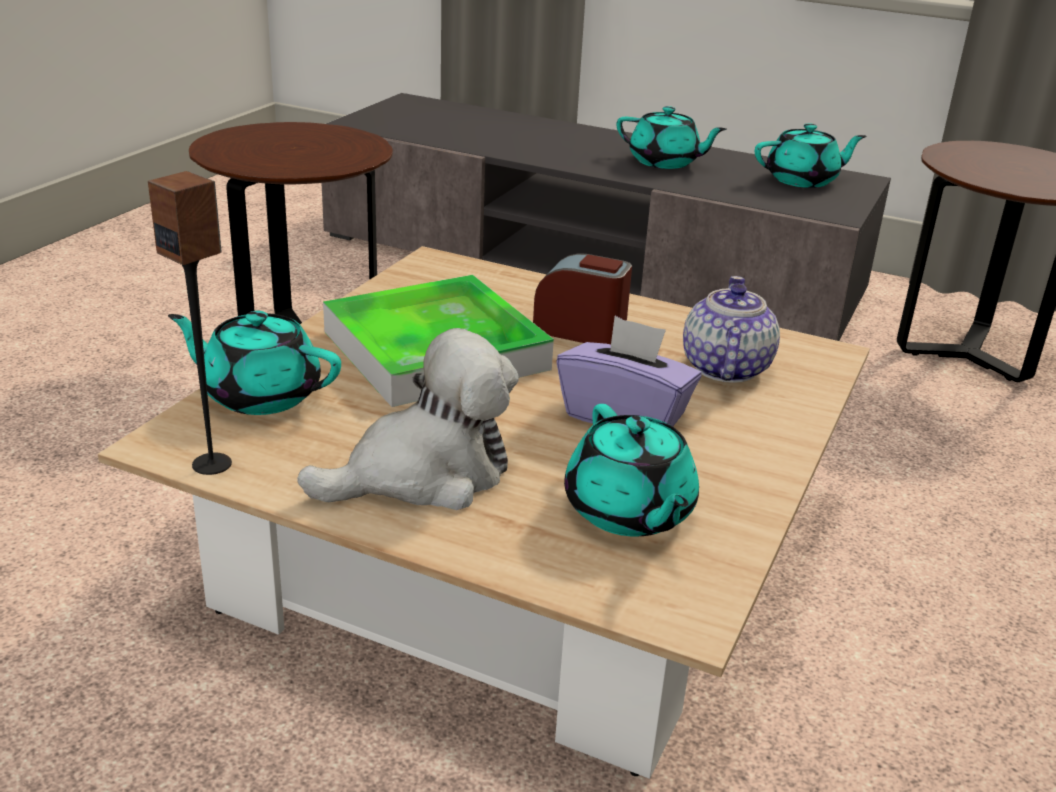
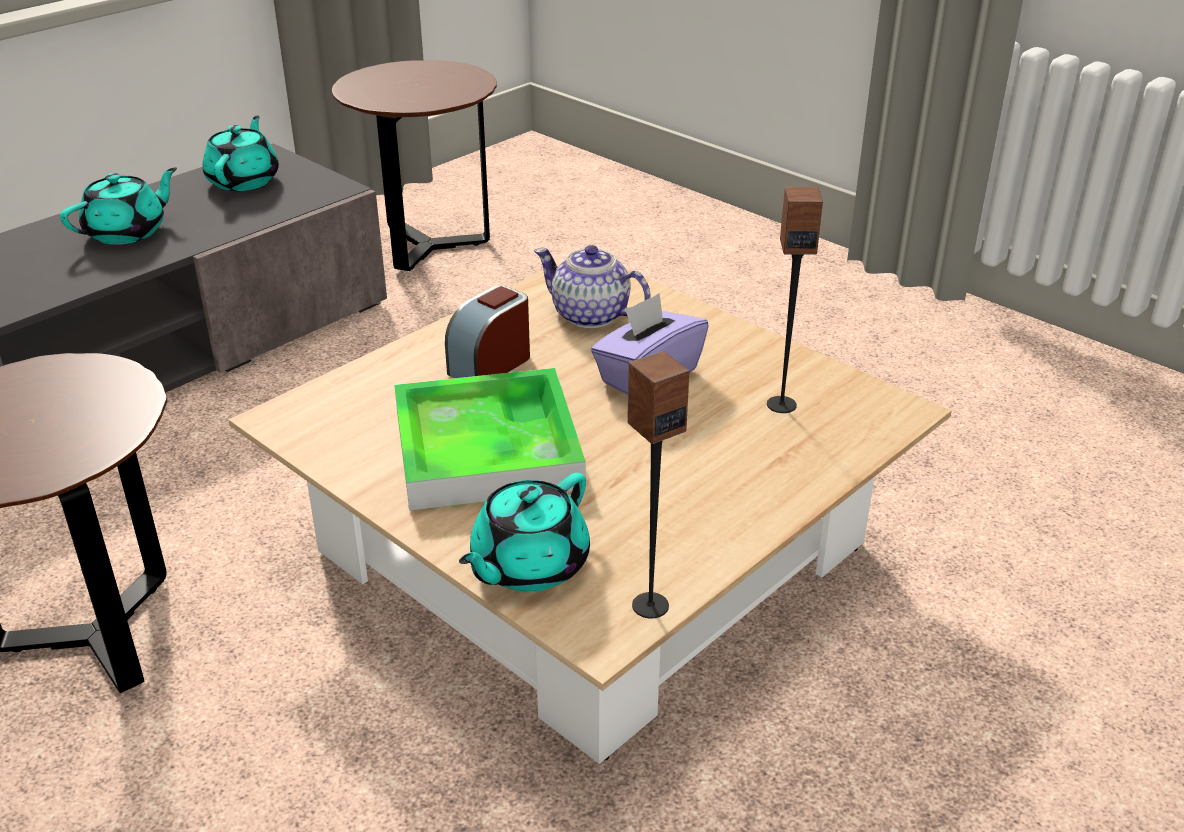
camera: 70 degrees left, 5 degrees up
plush toy [297,328,519,510] -> none
turquoise teapot [564,404,699,537] -> speaker [767,187,823,413]

